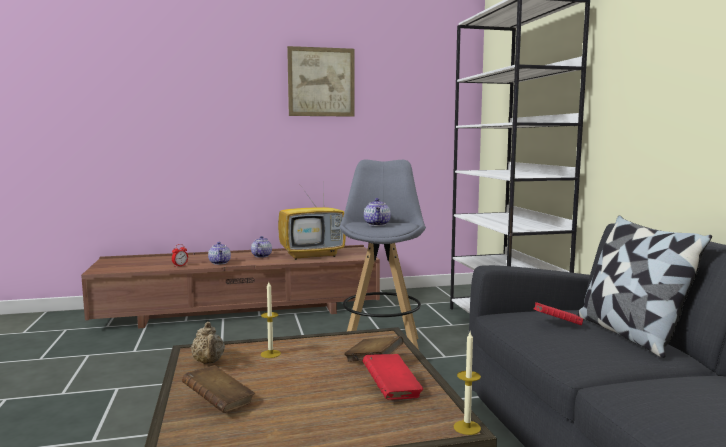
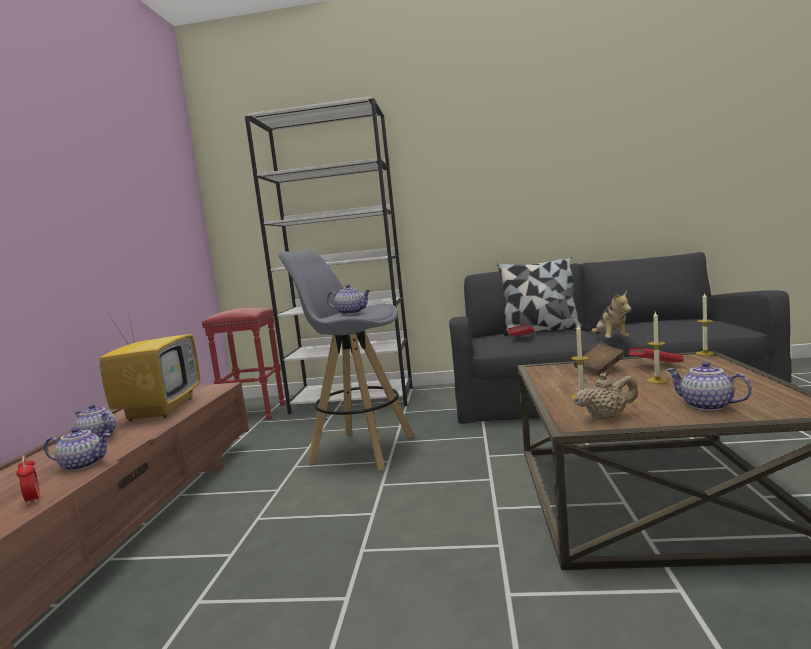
camera: 70 degrees left, 0 degrees up
brown book [182,365,255,413] -> teapot [666,362,752,411]
picture [287,46,355,117] -> none
none -> red stool [202,307,285,420]
none -> plush toy [592,291,631,338]
none -> candle [647,311,668,384]

